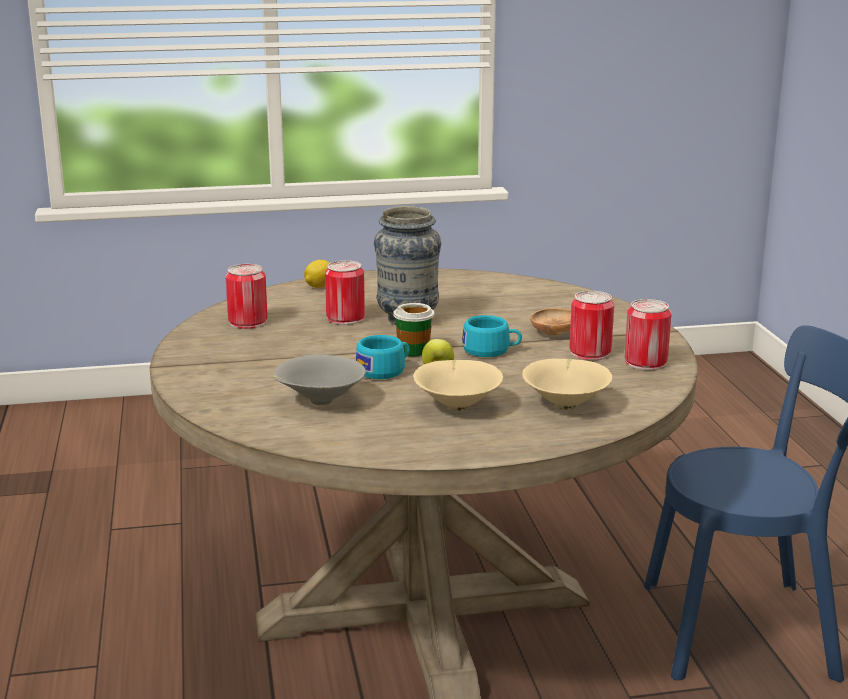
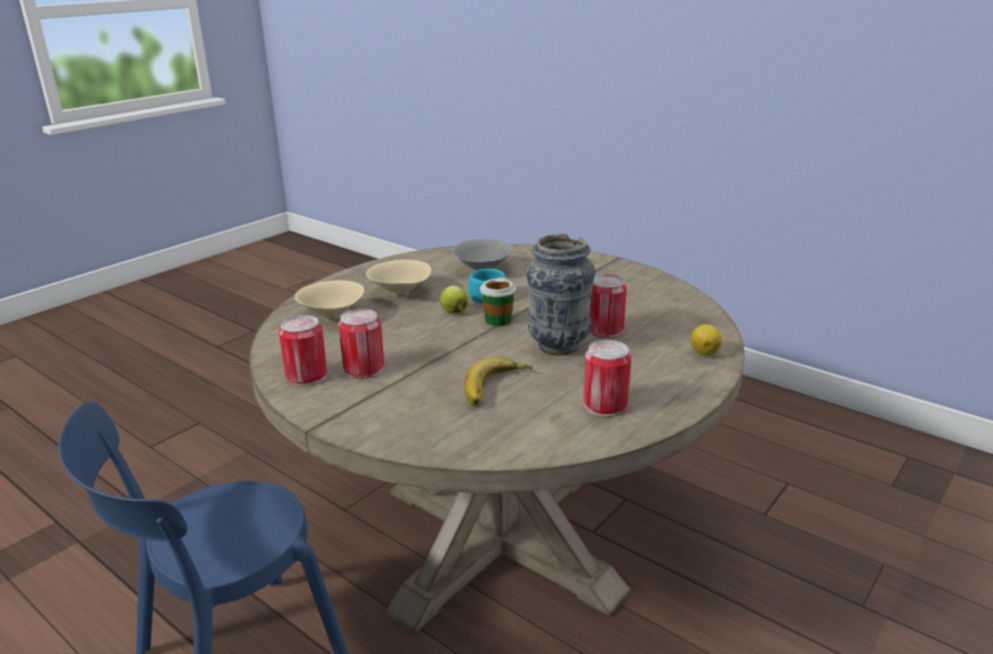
camera: 140 degrees right, 5 degrees up
can [225,264,268,329] -> can moved to [583,340,632,417]
turquoise cup [462,315,522,357] -> none
brown bowl [530,308,571,335] -> none
none -> banana [464,356,533,405]

